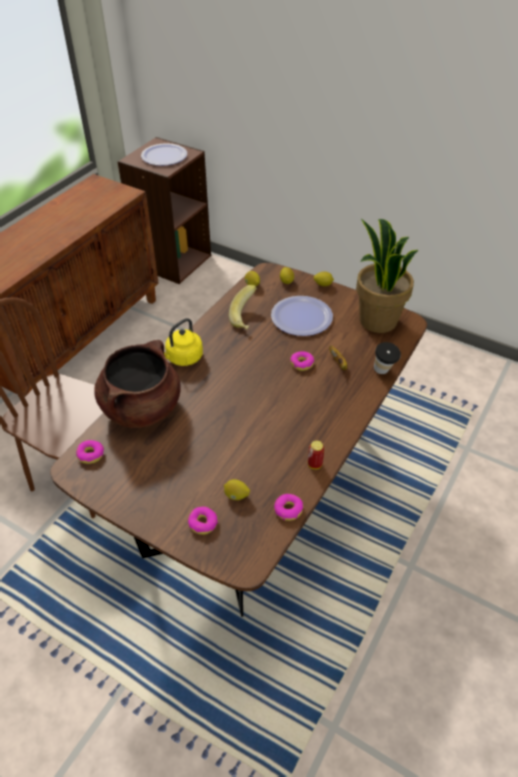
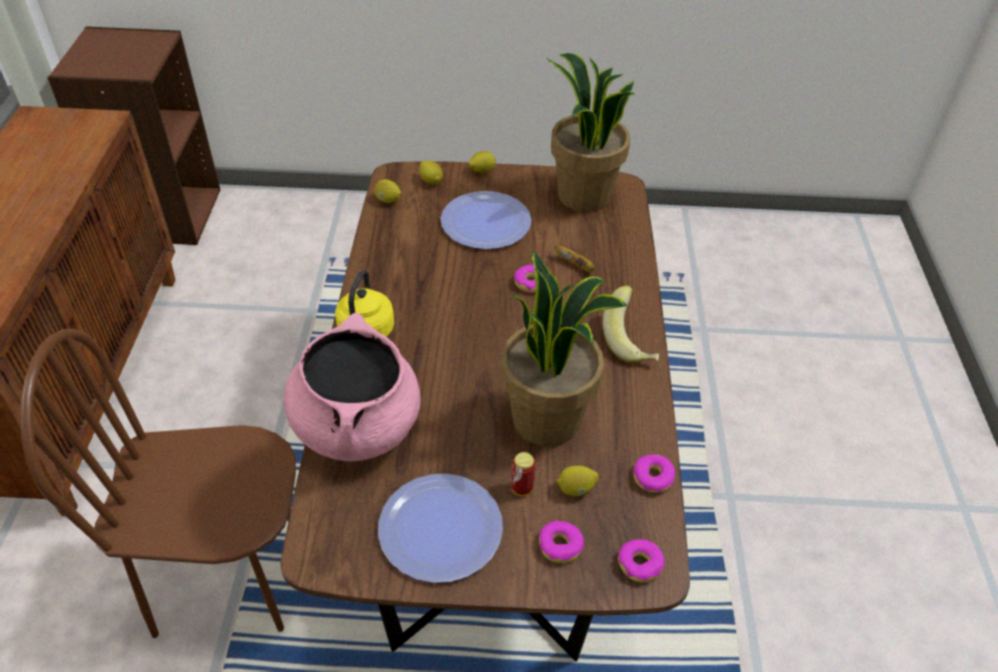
camera: 30 degrees left, 0 degrees up
donut [76,440,104,464] -> donut moved to [618,539,665,583]
brown cooking pot [94,340,181,428] -> pink cooking pot [284,313,421,461]
plate [141,143,187,166] -> plate moved to [378,474,503,583]
banana [229,285,257,330] -> banana moved to [602,285,659,363]
can [308,441,324,469] -> can moved to [511,452,536,496]
cup [374,342,401,374] -> none
none -> potted plant [501,250,627,447]

